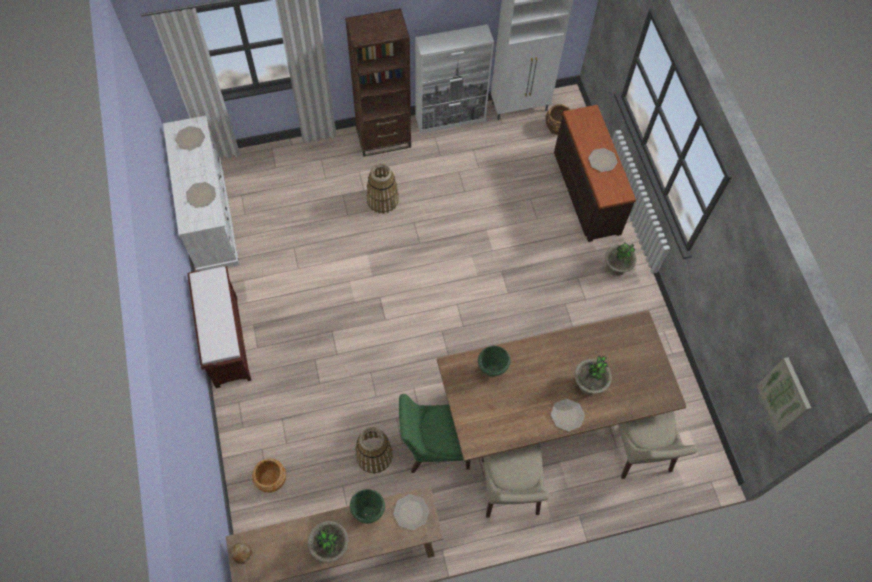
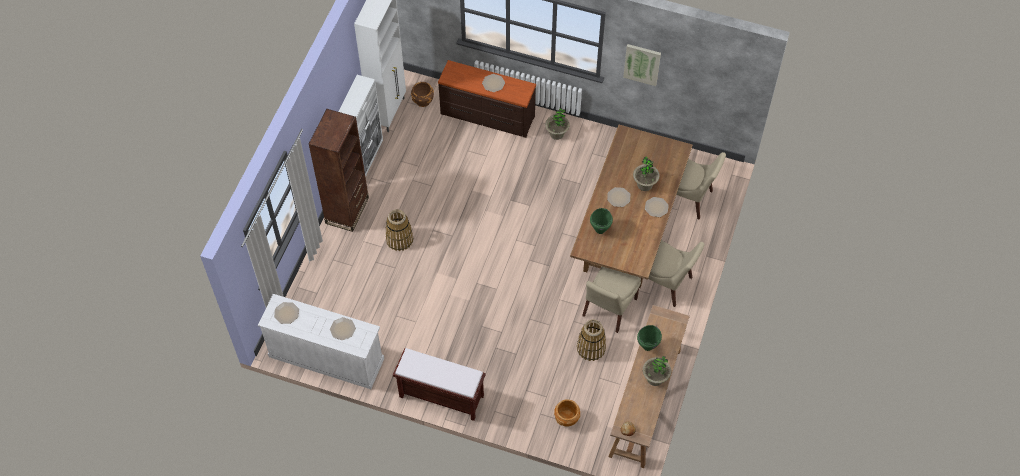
camera: 55 degrees left, 5 degrees down
plate [393,494,429,530] -> plate moved to [607,187,630,207]
green chair [399,394,470,473] -> beige chair [582,266,641,333]
picture [757,357,811,434] -> picture moved to [623,44,661,86]

